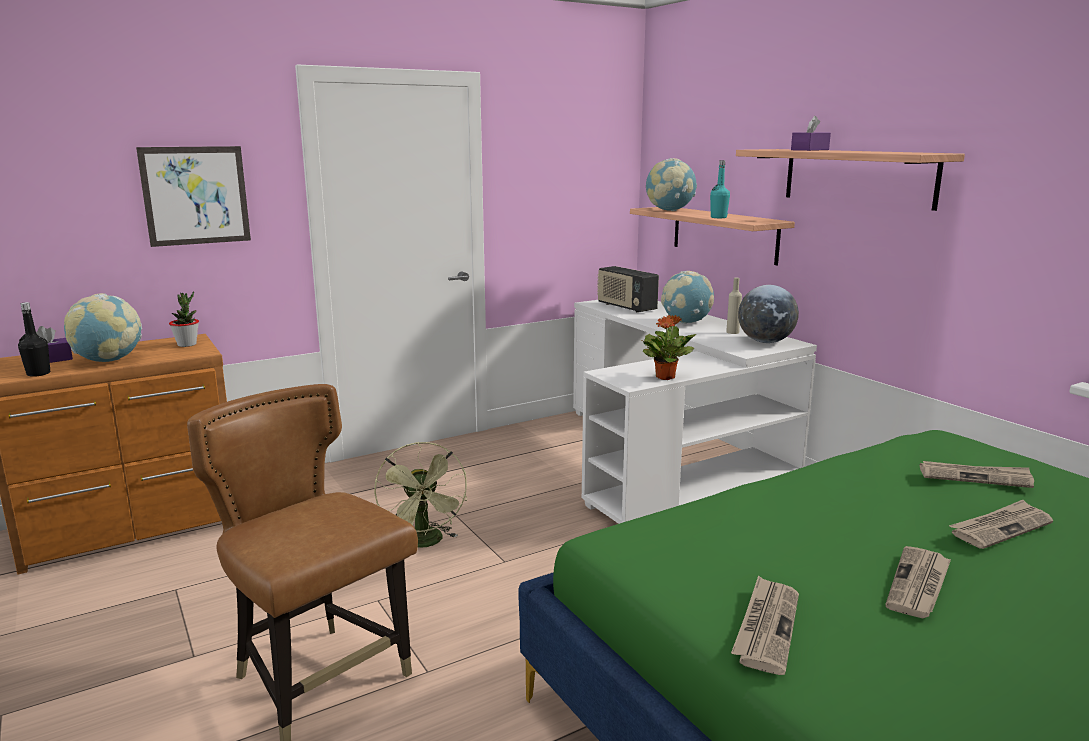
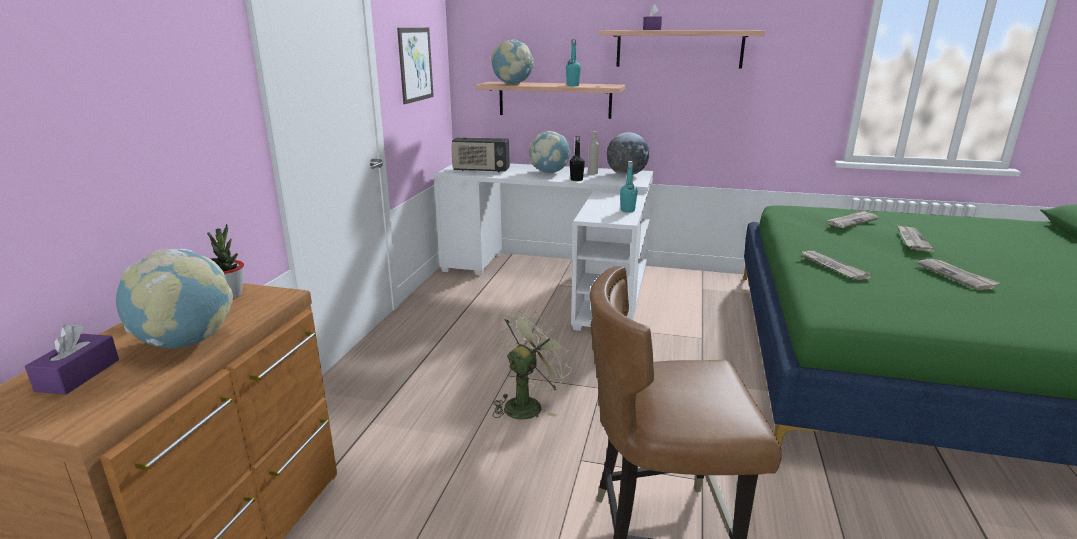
camera: 45 degrees left, 5 degrees up
black bottle [18,302,50,377] -> black bottle moved to [570,136,585,181]
picture [136,146,251,247] -> picture moved to [397,28,434,104]
green fan [374,442,467,548] -> green fan turned 75 degrees counterclockwise [492,311,572,420]
potted plant [643,315,696,380] -> turquoise bottle [620,161,638,213]
newspaper [731,575,799,675] -> newspaper moved to [802,251,872,280]

